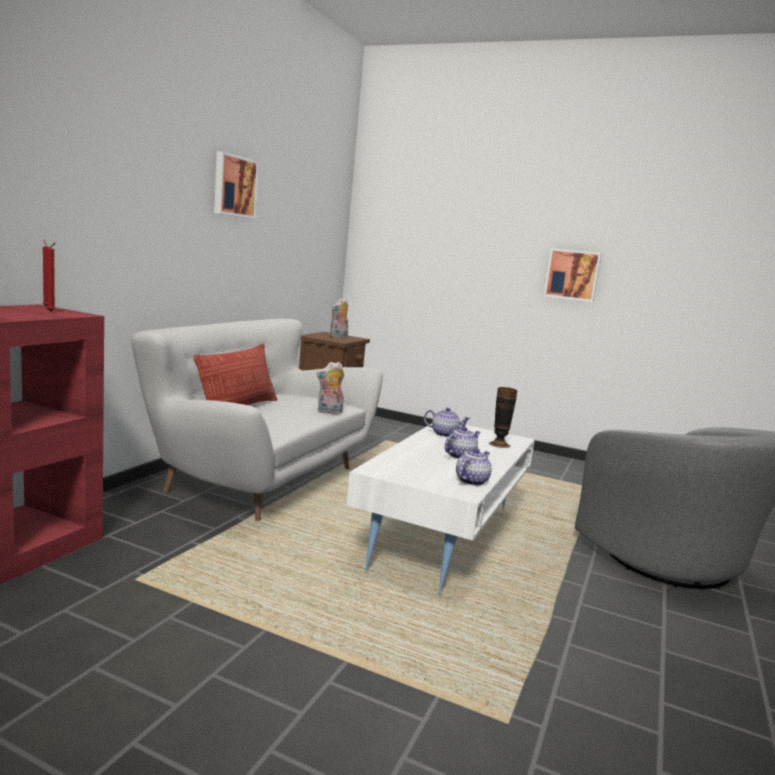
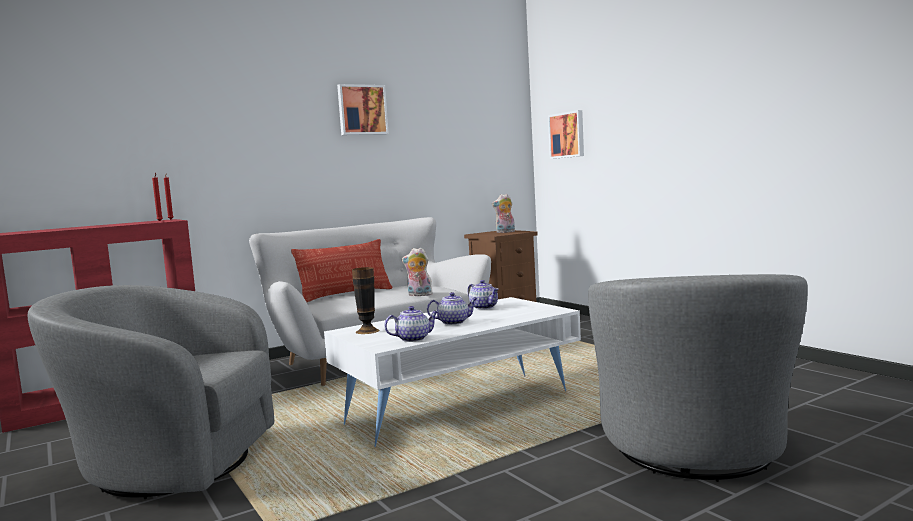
camera: 35 degrees right, 5 degrees down
vase [489,387,517,448] -> vase moved to [352,267,379,334]
picture [544,248,602,302] -> picture moved to [548,110,584,159]
none -> grey armchair [28,285,274,499]

